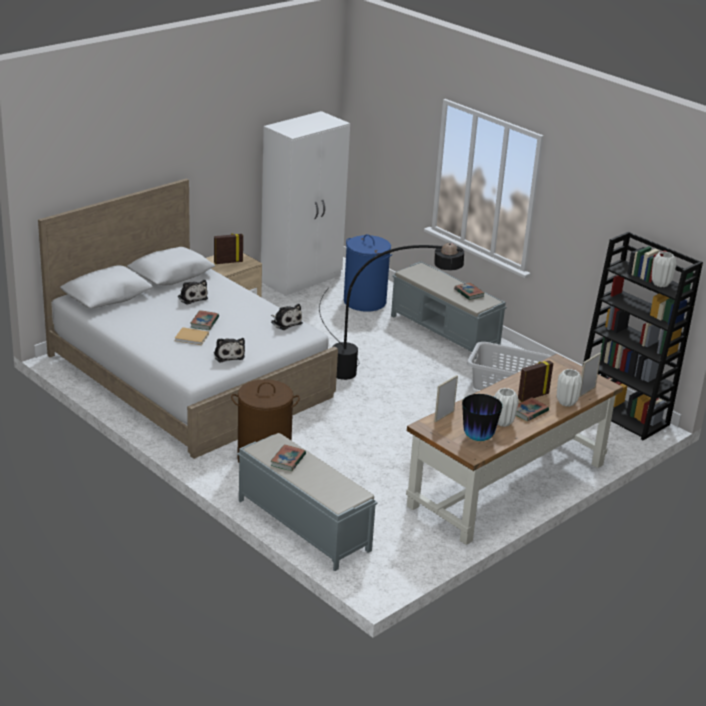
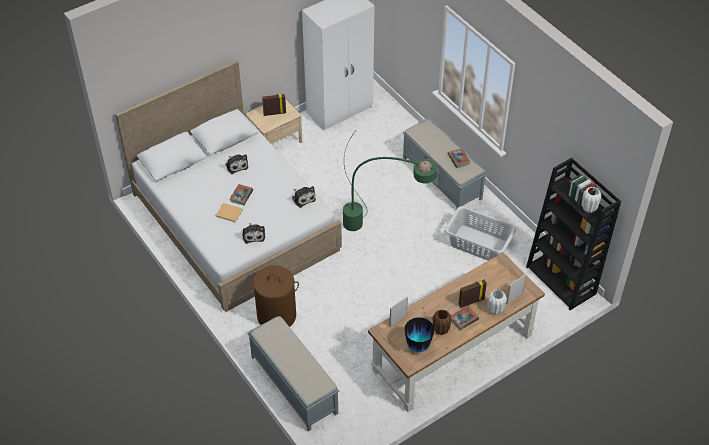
camera: 10 degrees right, 20 degrees up
book [271,444,306,471] -> none
black floor lamp [319,243,464,380] -> green floor lamp [343,132,437,231]
blue laundry basket [344,234,392,312] -> none
white vase [494,388,519,427] -> brown vase [433,310,451,335]

